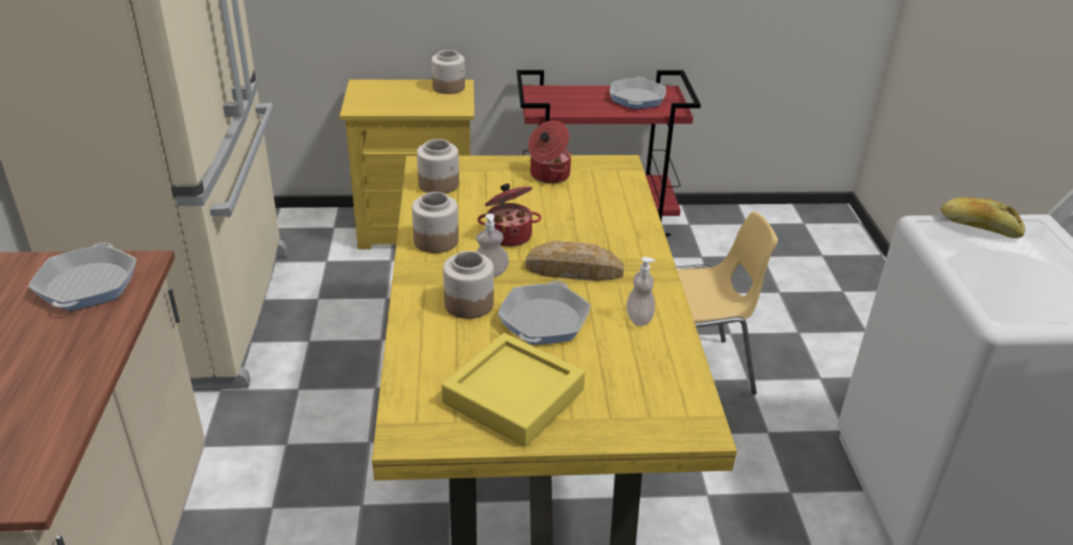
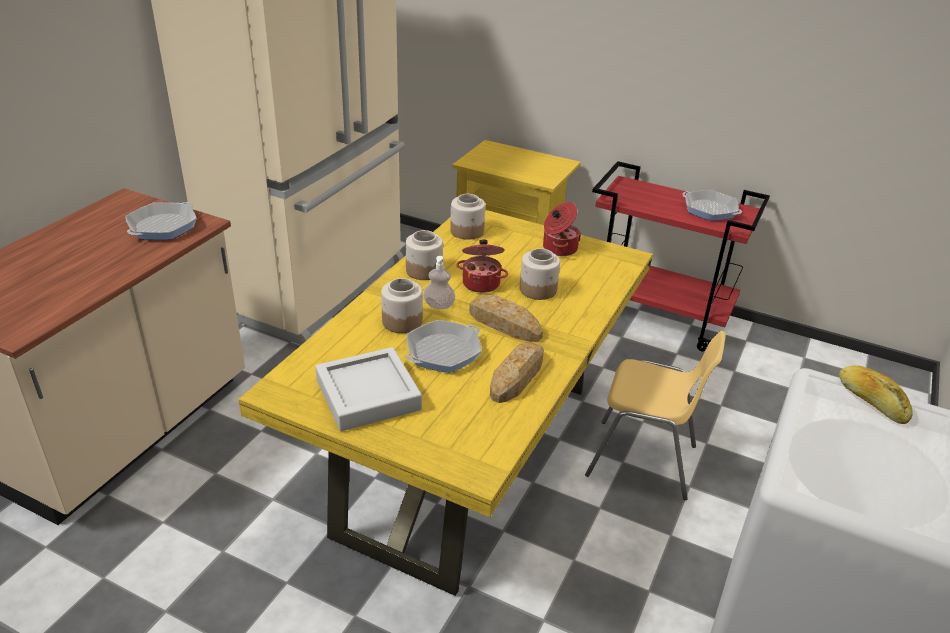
camera: 30 degrees right, 0 degrees up
jar [431,50,465,94] -> jar moved to [520,248,560,300]
yellow tray [442,333,585,447] -> grey tray [315,347,422,431]
frying pan [610,77,666,109] -> frying pan turned 90 degrees clockwise [682,190,742,221]
soap dispenser [626,257,655,326] -> bread [490,342,544,403]

